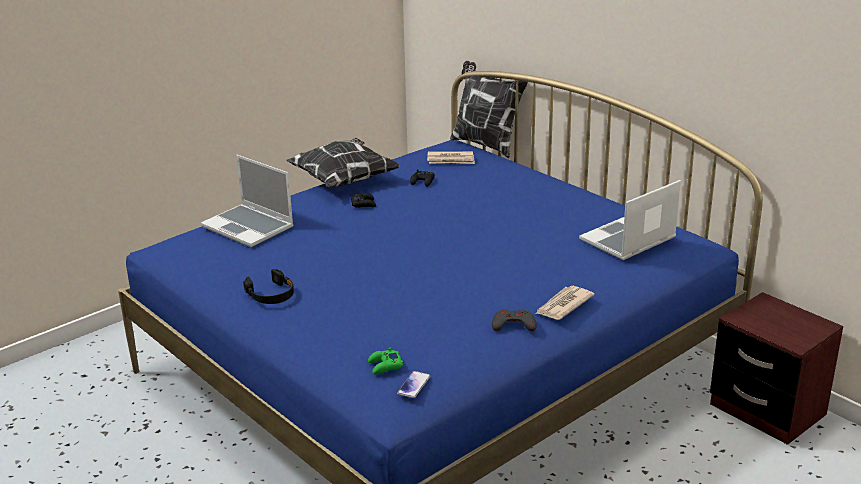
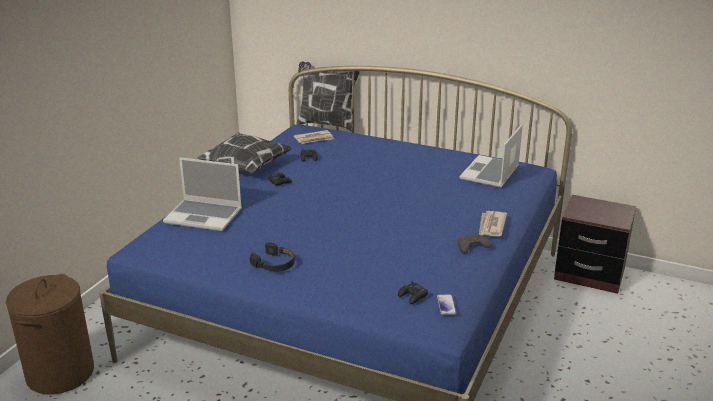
camera: 25 degrees left, 0 degrees up
green game controller [368,347,403,374] -> black game controller [398,281,428,304]
none -> brown laundry basket [6,274,94,394]

